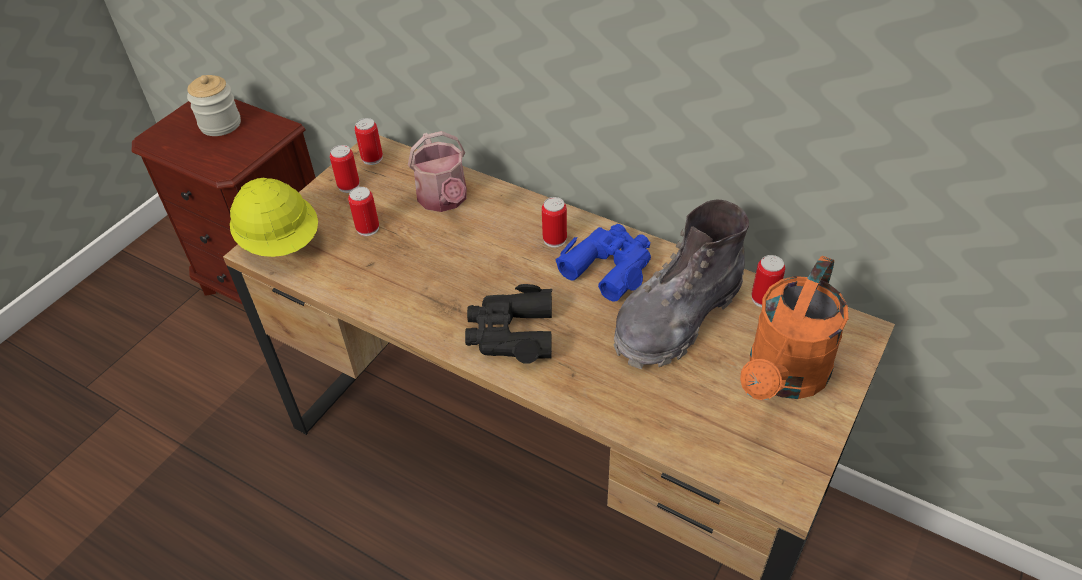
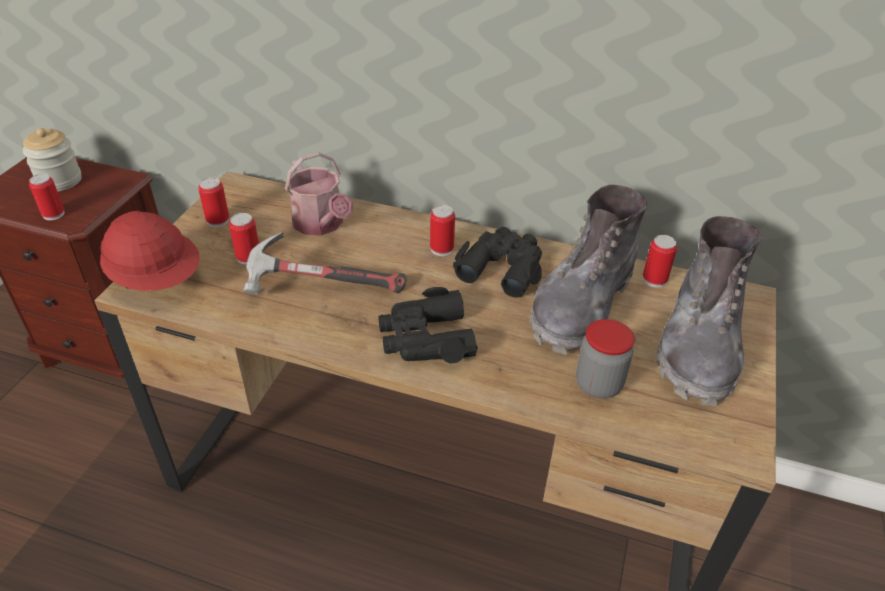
camera: 15 degrees left, 5 degrees down
yellow hard hat [230,178,318,257] -> red hard hat [100,211,200,291]
can [355,118,383,165] -> can moved to [29,174,65,220]
blue binoculars [555,224,651,302] -> black binoculars [453,227,542,298]
orange watering can [740,256,848,400] -> grey boot [656,216,761,406]
none -> hammer [243,232,407,295]
none -> jar [576,319,635,398]

